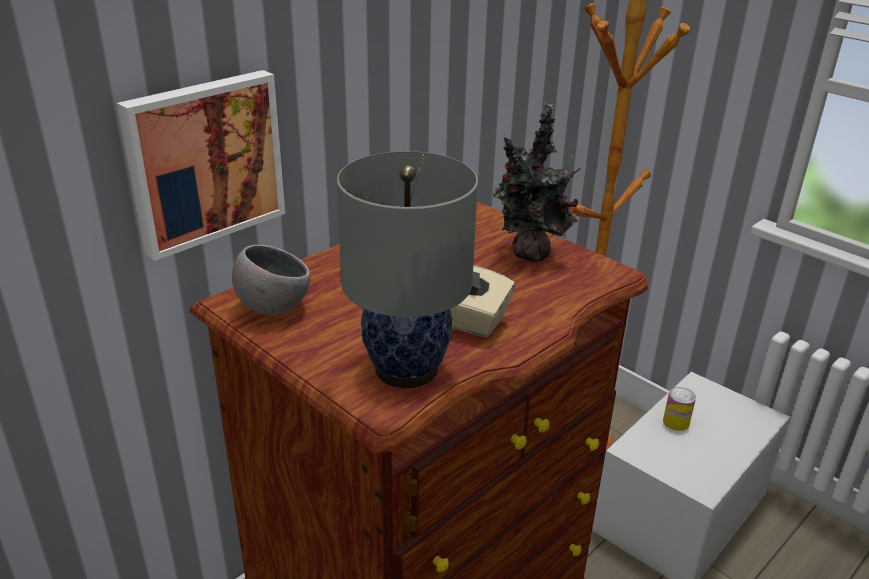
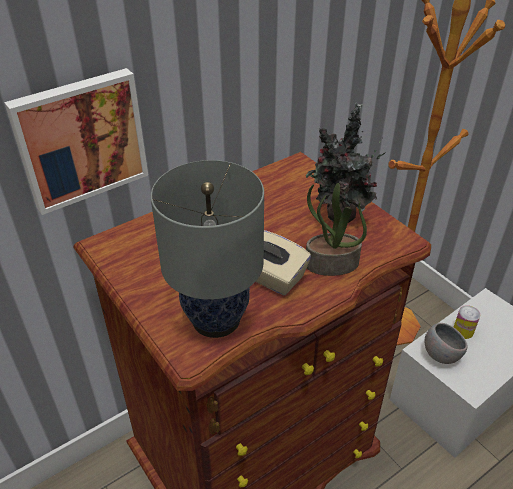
camera: 10 degrees right, 10 degrees up
grey bowl [232,245,310,315] -> grey bowl moved to [424,323,467,364]
none -> potted plant [306,183,367,276]

